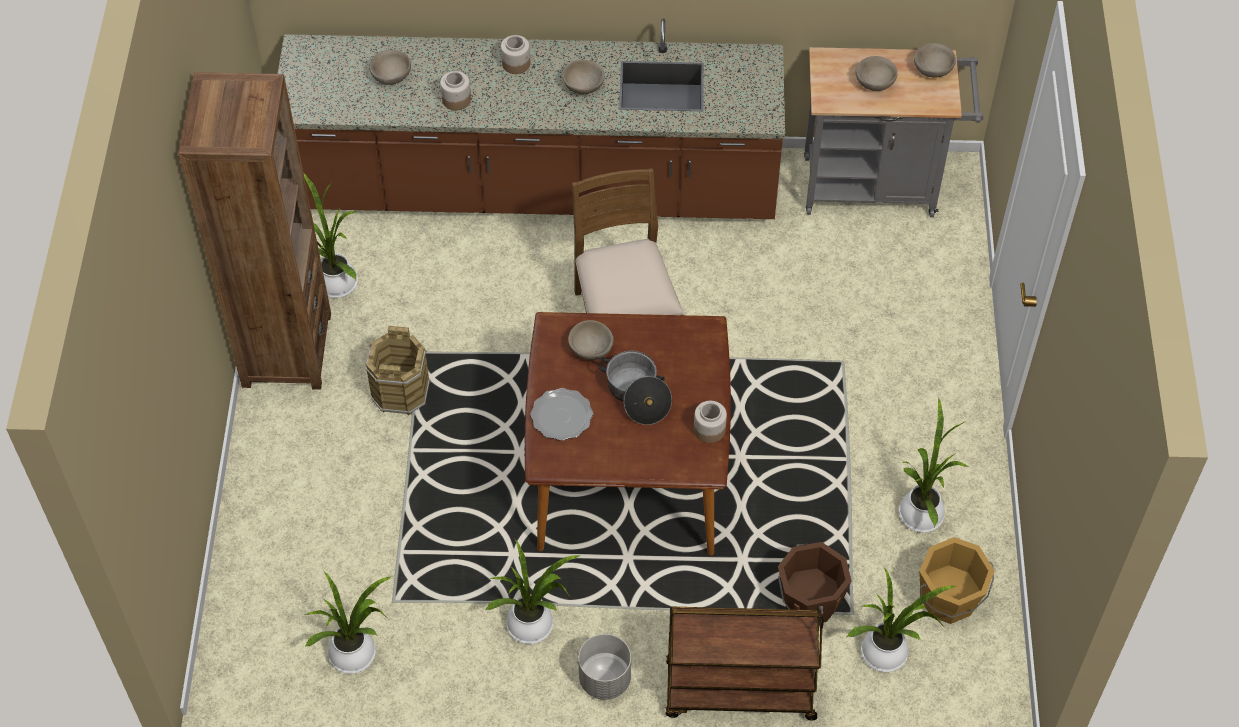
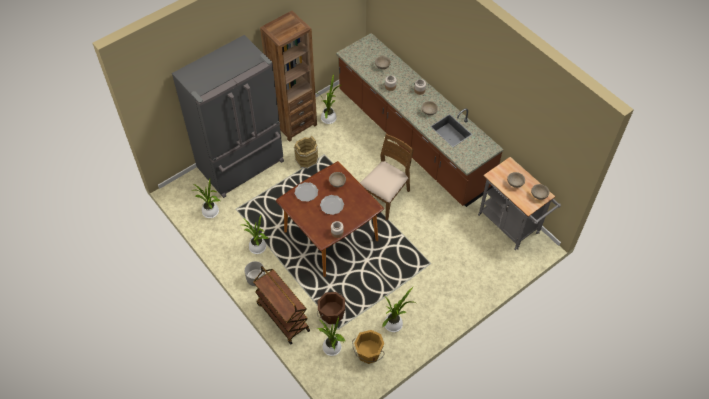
camera: 50 degrees right, 0 degrees up
cooking pot [598,351,672,425] -> plate [320,195,344,215]
none -> grey fridge [172,35,284,198]

